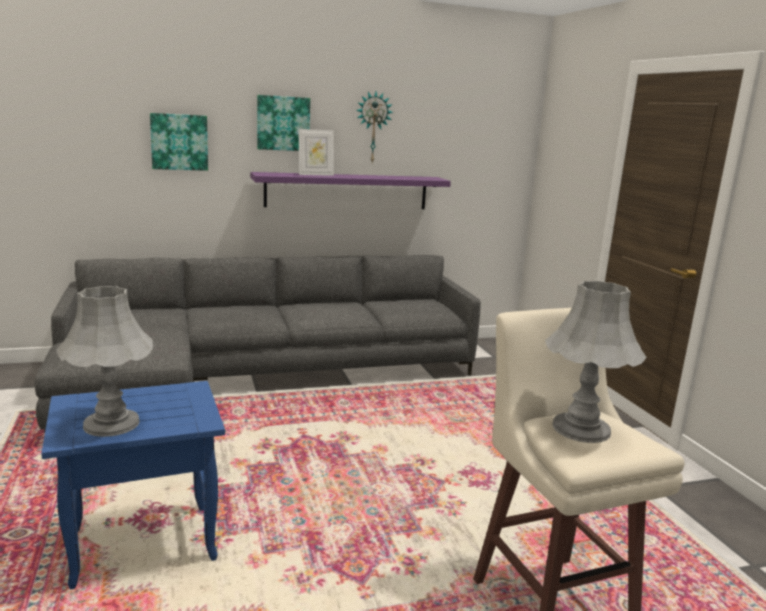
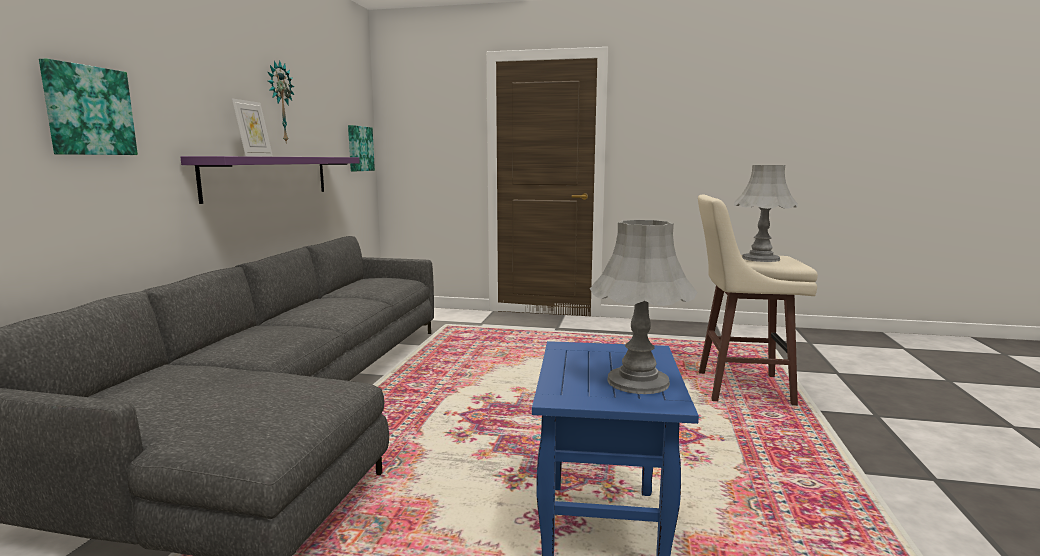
camera: 60 degrees left, 5 degrees down
picture [257,95,310,151] -> picture moved to [348,125,375,171]

